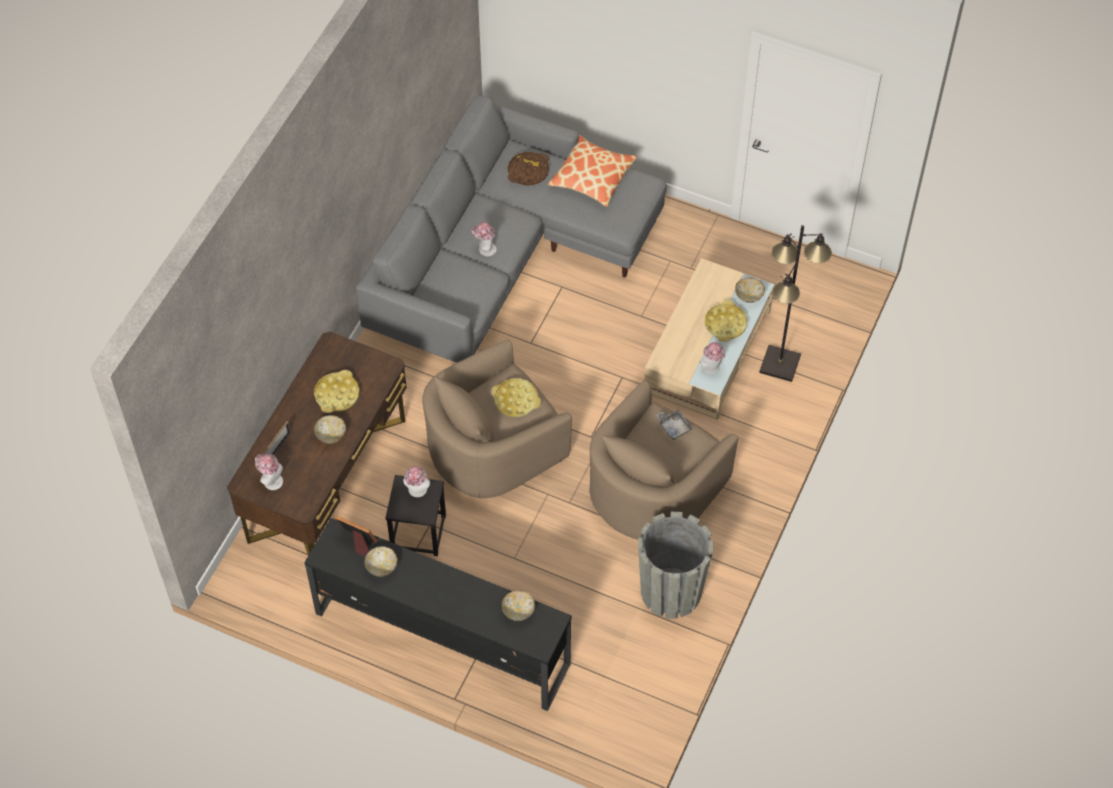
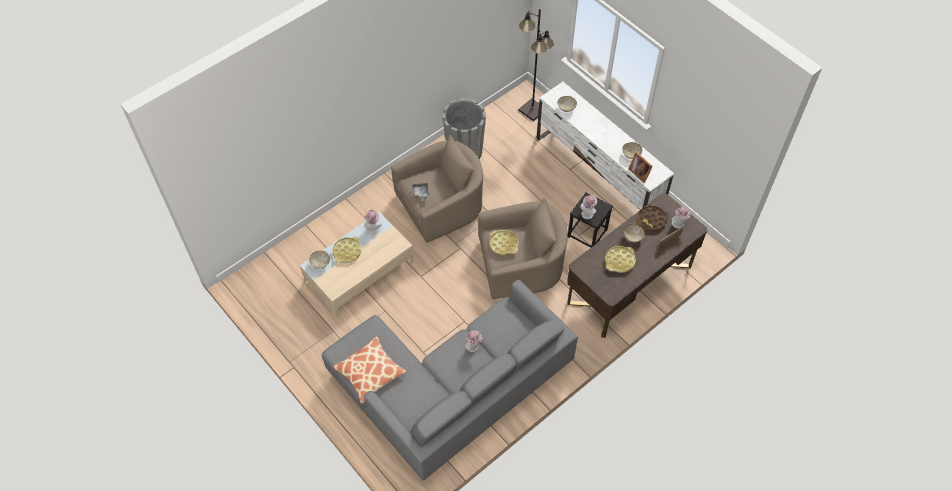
camera: 155 degrees left, 0 degrees up
black tv stand [304,518,572,711] -> white tv stand [536,82,674,210]
brown tray [508,152,549,185] -> brown tray moved to [635,206,669,231]
black floor lamp [759,225,832,382] -> black floor lamp moved to [518,9,554,121]

